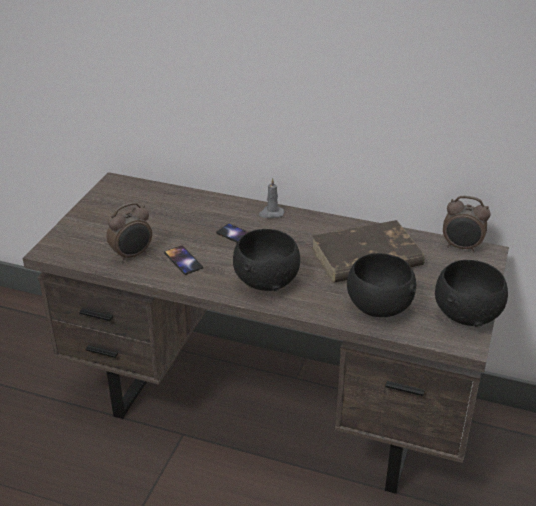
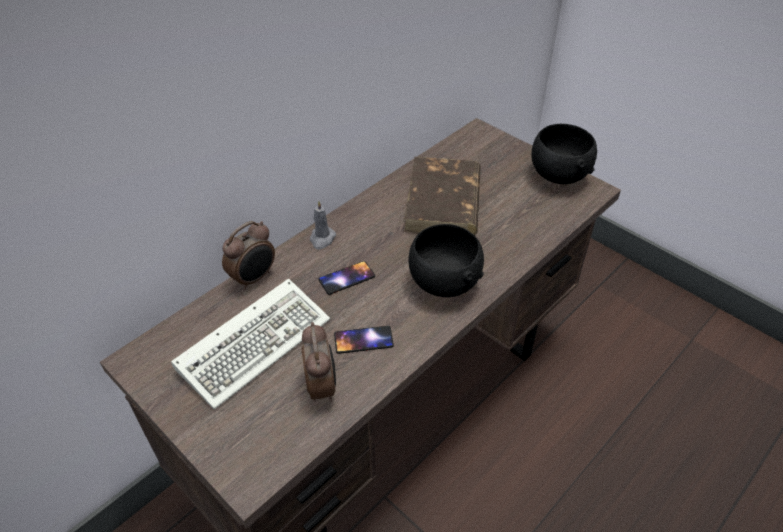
camera: 65 degrees left, 10 degrees up
black bowl [347,253,416,317] -> none
alarm clock [443,196,490,253] -> alarm clock moved to [222,221,275,290]
none -> keyboard [171,278,330,409]

